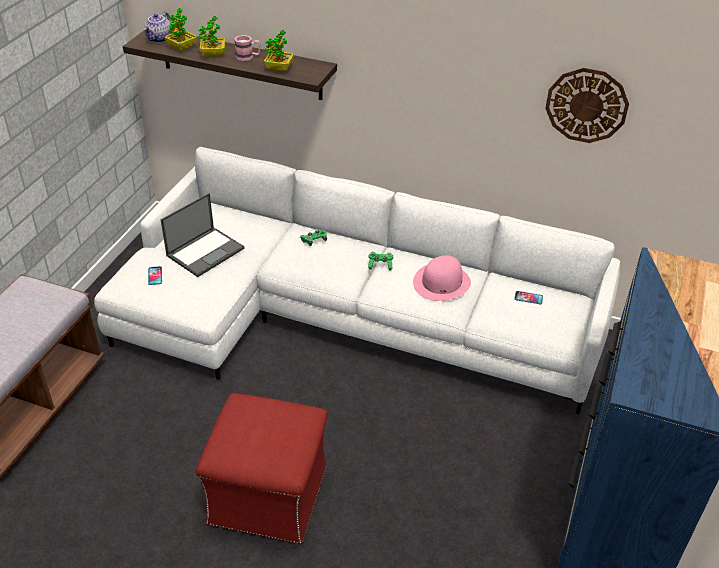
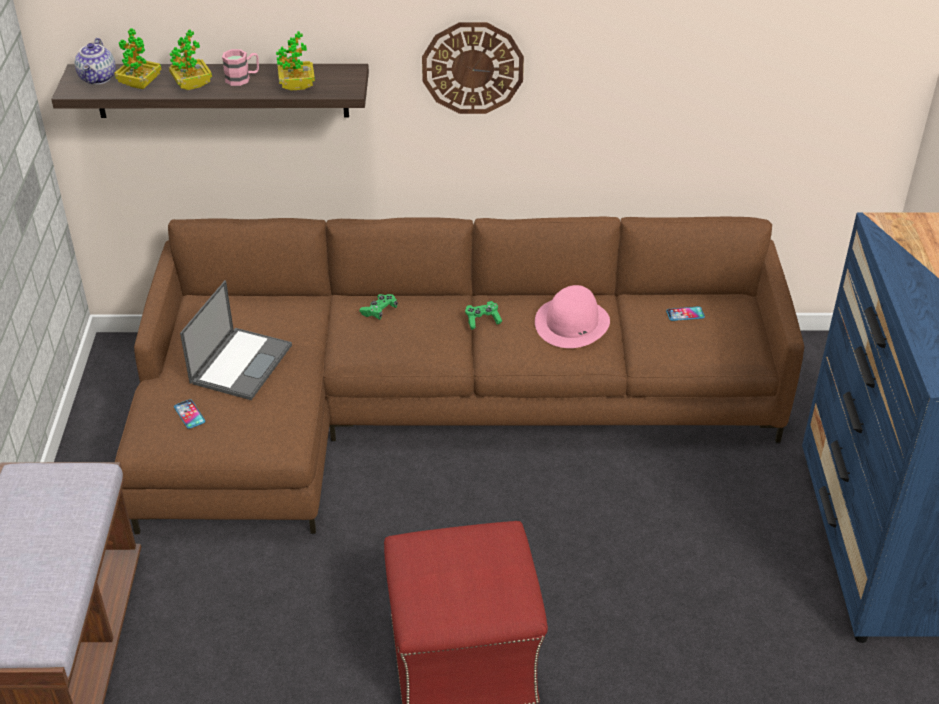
camera: 20 degrees left, 0 degrees up
white sofa [94,147,620,414] -> brown sofa [115,217,804,534]
wall clock [545,68,629,143] -> wall clock moved to [422,22,524,114]

